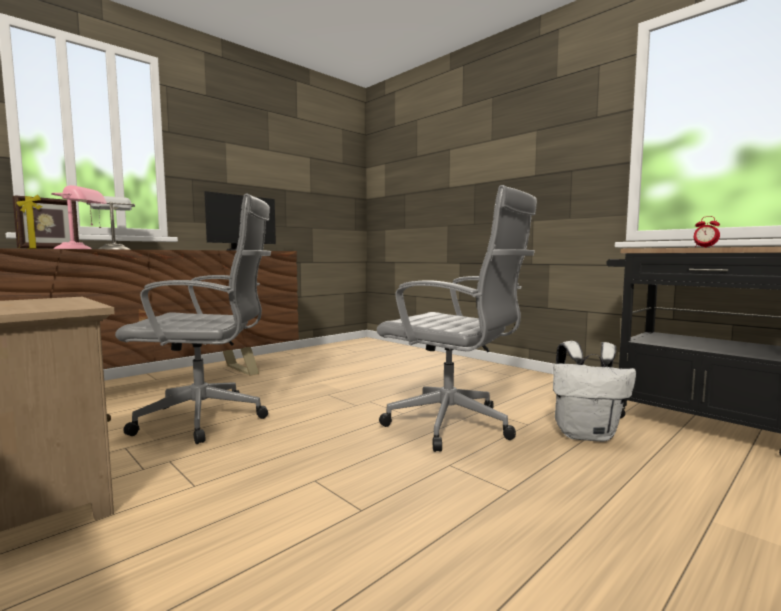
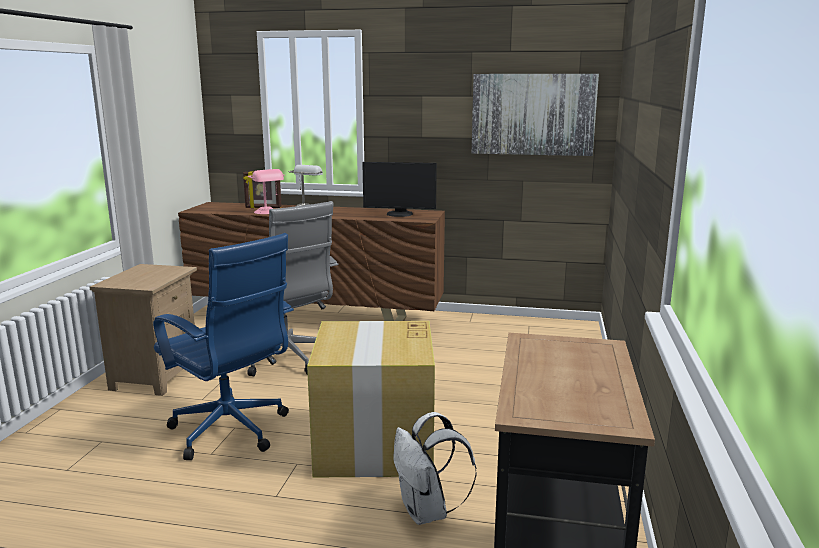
camera: 55 degrees right, 10 degrees up
grey office chair [377,185,537,452] -> cardboard box [307,321,435,478]
alarm clock [694,216,720,248] -> none
none -> blue office chair [153,233,294,460]
none -> picture [472,74,599,156]

